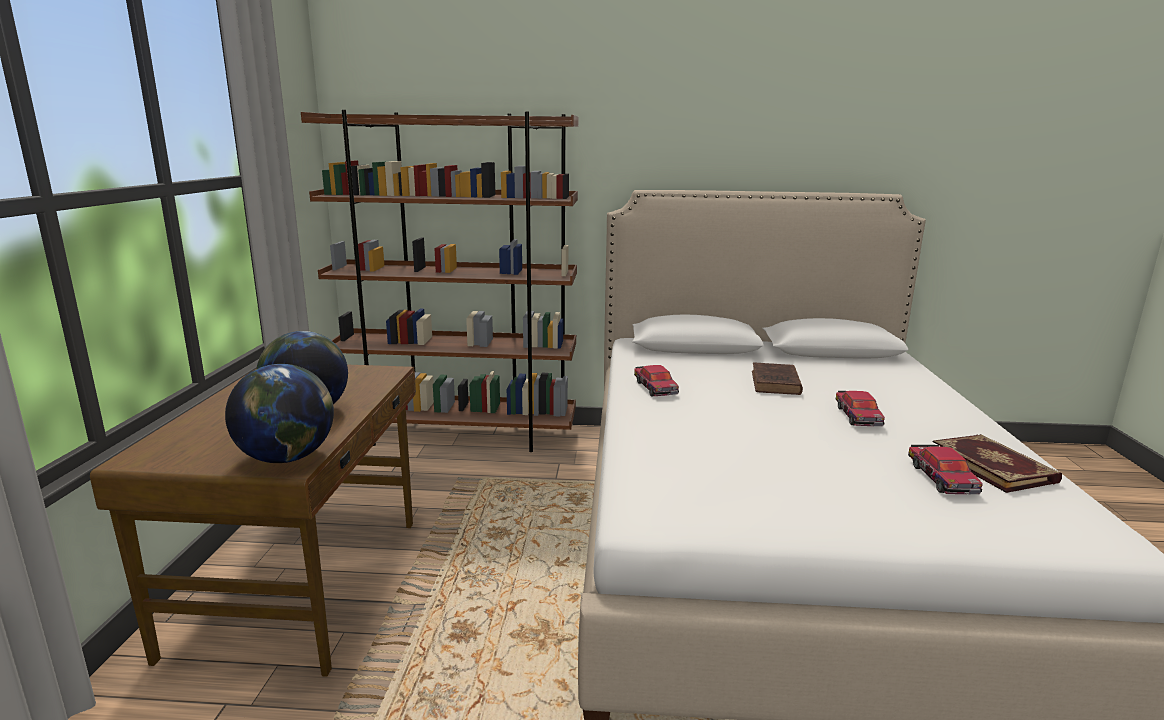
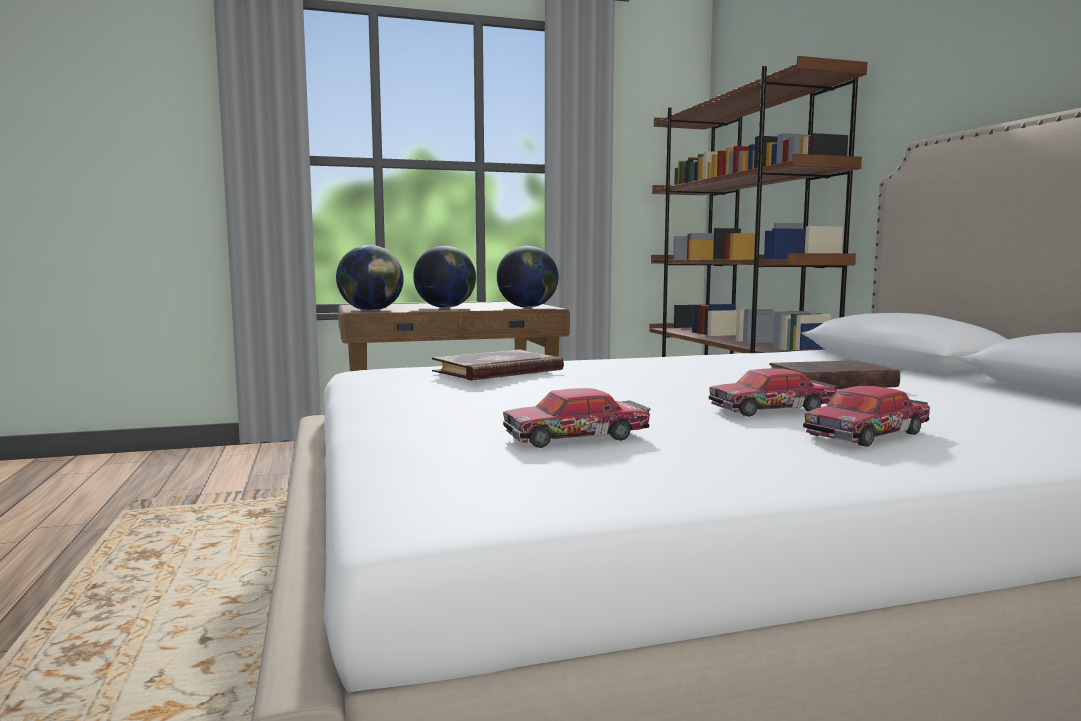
camera: 70 degrees right, 10 degrees down
toy car [634,365,679,396] -> toy car moved to [803,386,930,447]
book [933,434,1062,493] -> book moved to [432,349,564,381]
none -> globe [497,246,558,308]

